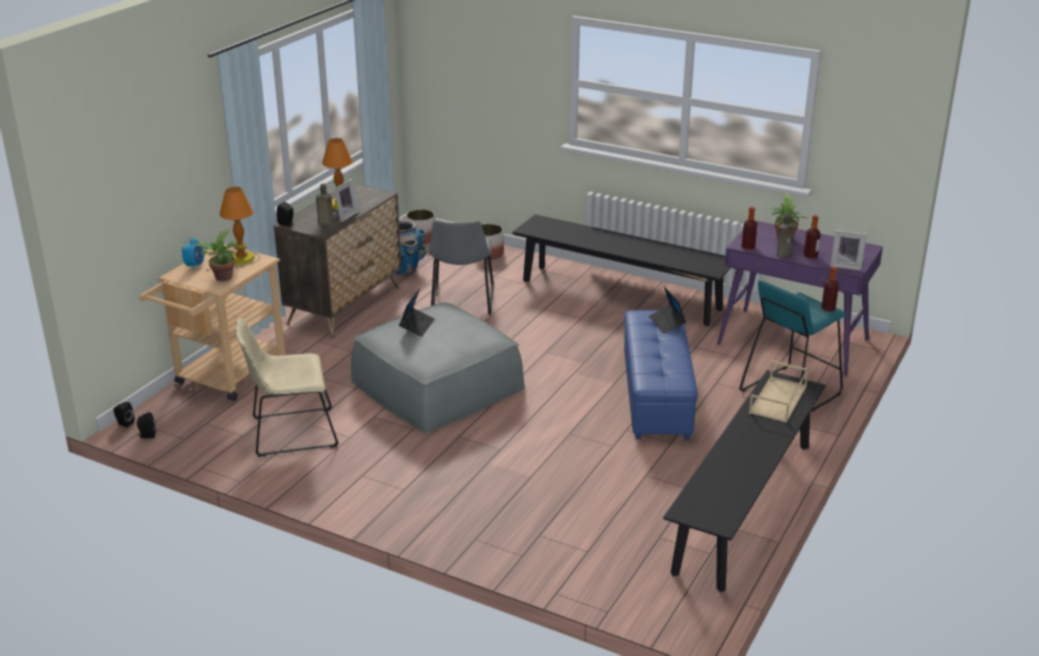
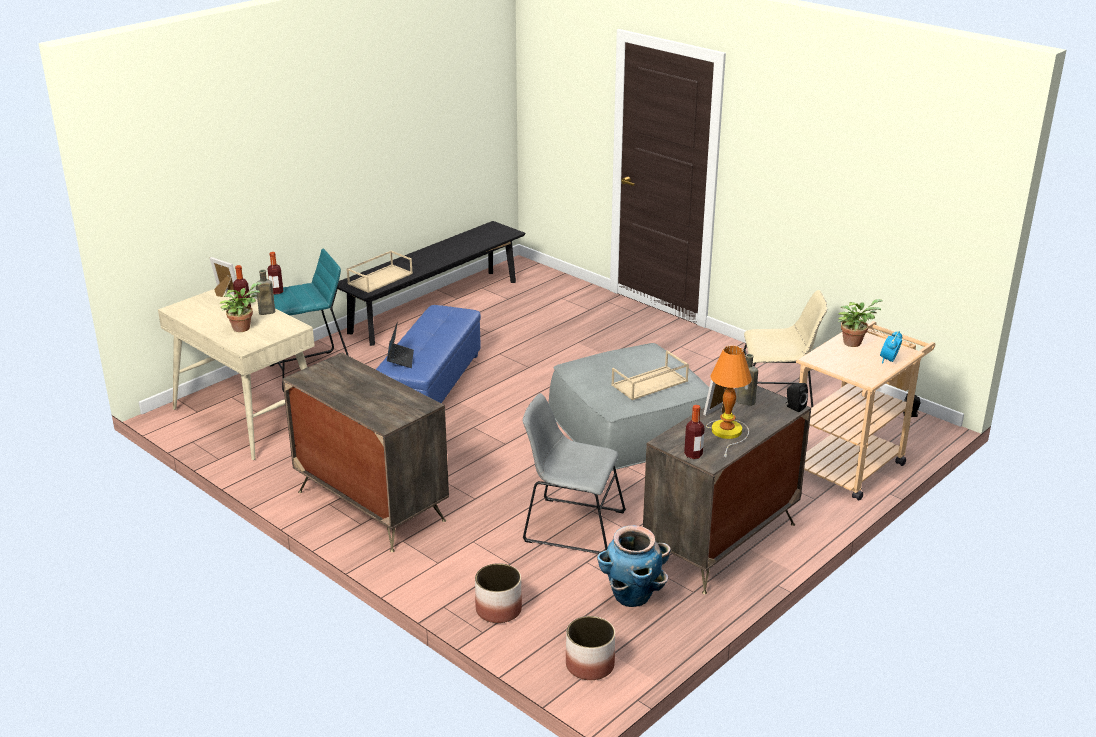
camera: 165 degrees left, 0 degrees up
black speaker [113,402,135,428] -> none
table lamp [205,187,260,271] -> none
laptop [399,289,435,337] -> beige tray [611,350,689,400]
grey chair [429,221,494,315] -> grey chair turned 90 degrees counterclockwise [522,393,626,554]
black bench [512,214,731,326] -> dresser [282,353,449,552]
purple desk [717,221,883,376] -> beige desk [158,289,315,460]
bottle [742,207,757,250] -> bottle moved to [684,405,705,459]

